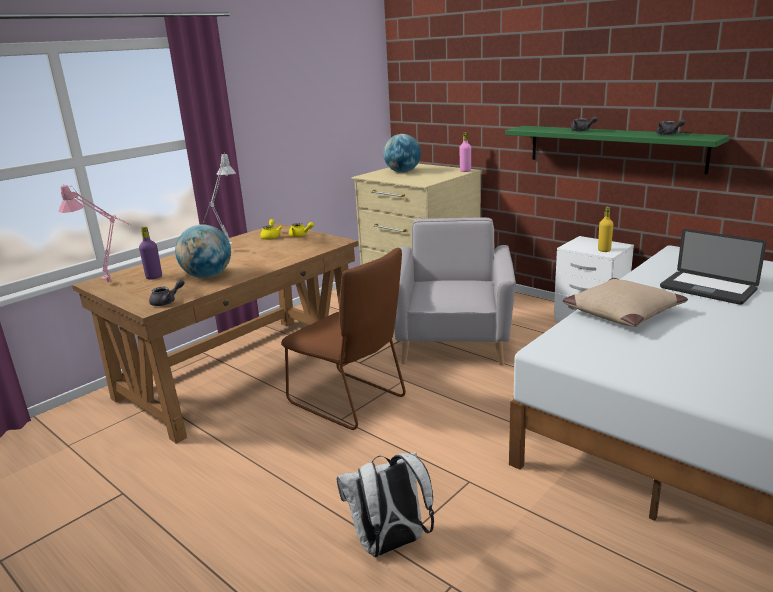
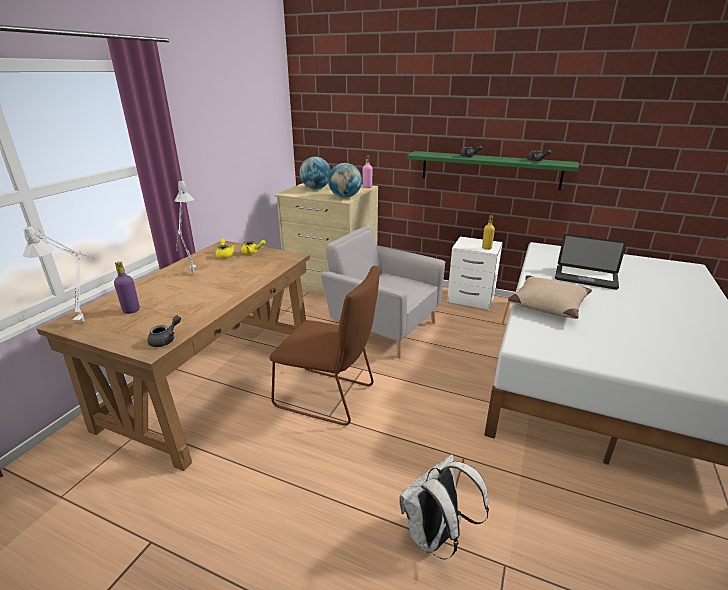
camera: 20 degrees left, 5 degrees up
pink table lamp [58,185,132,282] -> white table lamp [23,226,96,322]
globe [175,224,231,278] -> globe moved to [328,163,362,198]
grey armchair [394,218,516,365] -> grey armchair turned 45 degrees counterclockwise [321,227,445,359]

